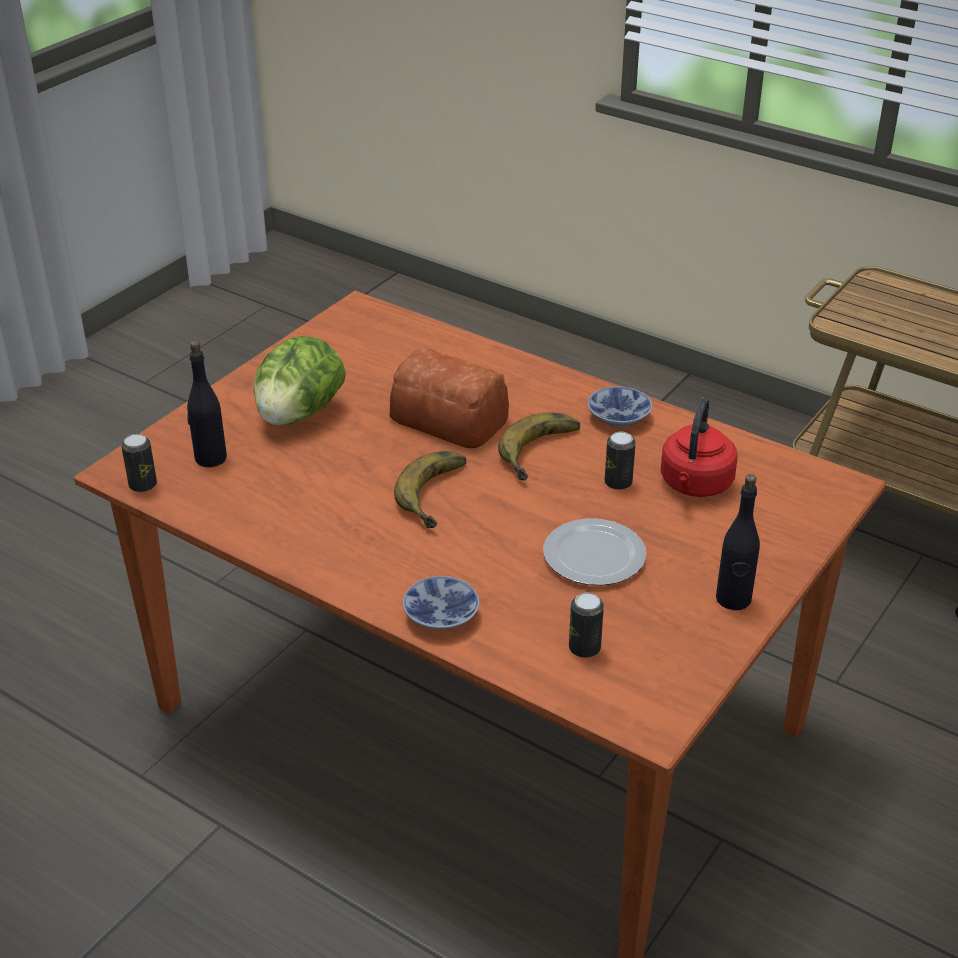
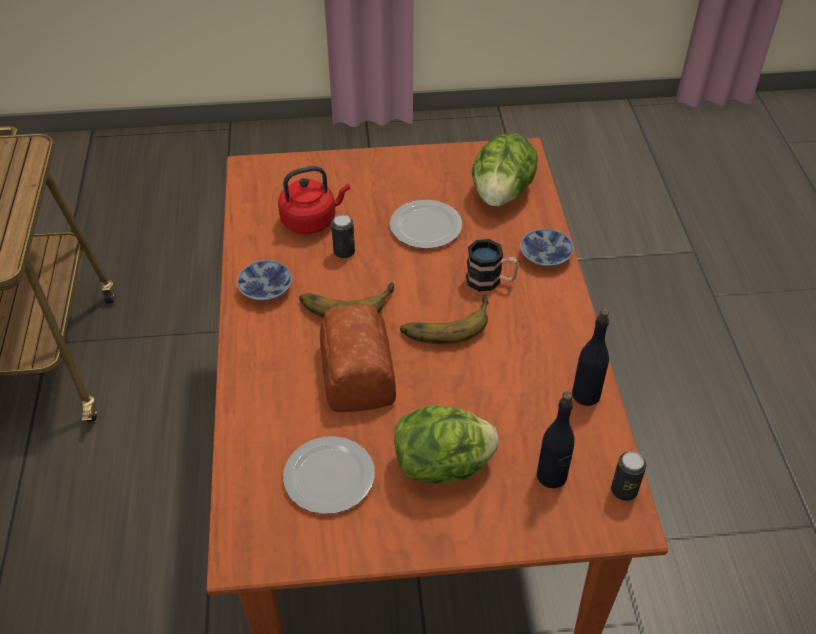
camera: 130 degrees left, 10 degrees up
can [569,593,604,658] -> lettuce [472,134,538,207]
black bottle [716,474,760,610] -> black bottle moved to [572,309,609,406]
none -> plate [283,436,375,514]
none -> mug [466,239,519,291]

